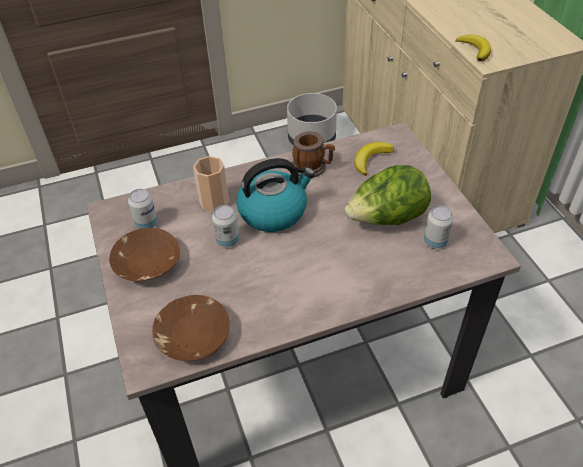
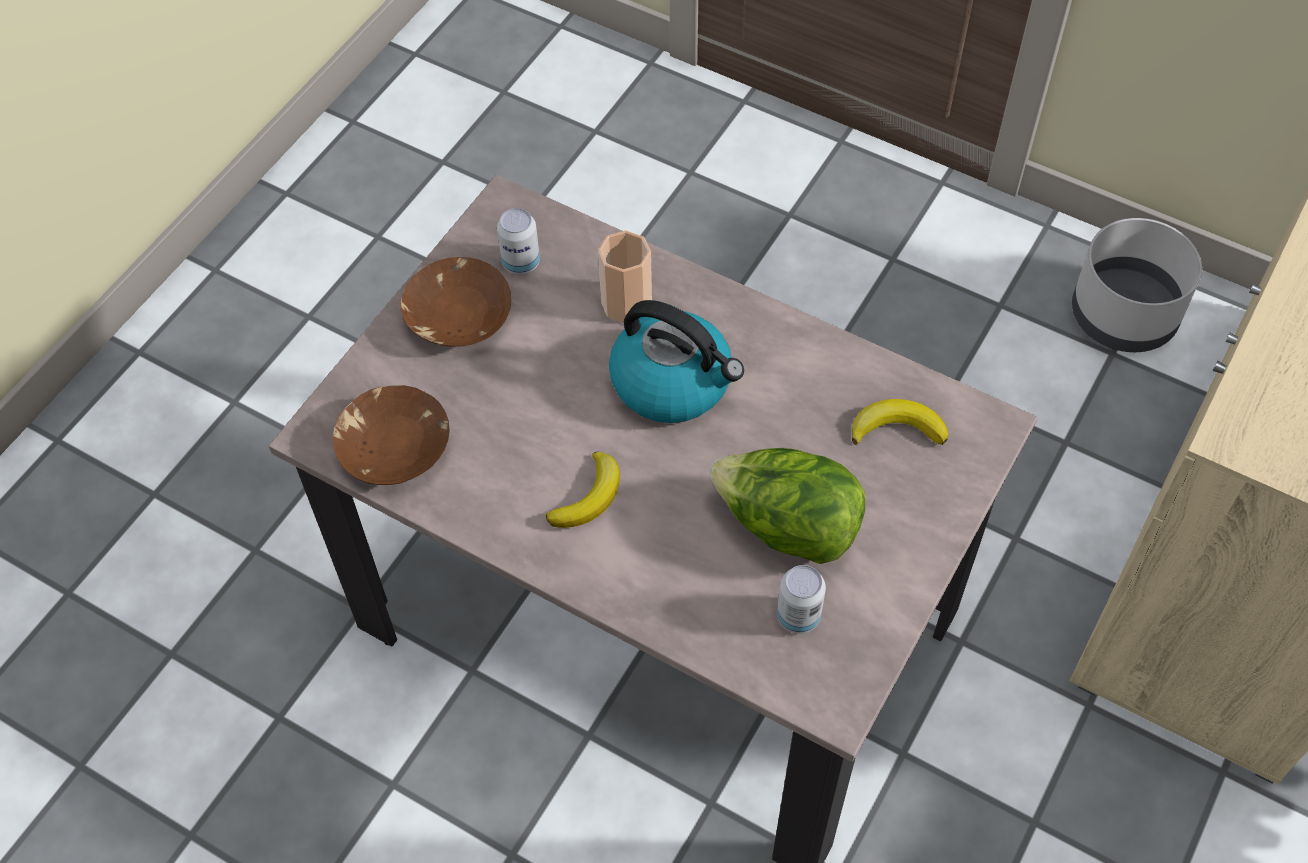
camera: 50 degrees right, 10 degrees up
can [212,205,240,248] -> none
mug [292,131,335,178] -> none
banana [455,34,491,62] -> banana moved to [546,452,620,528]

